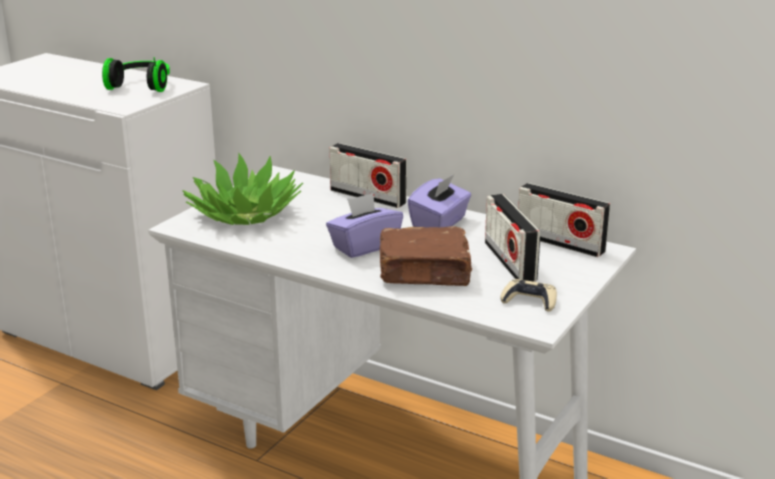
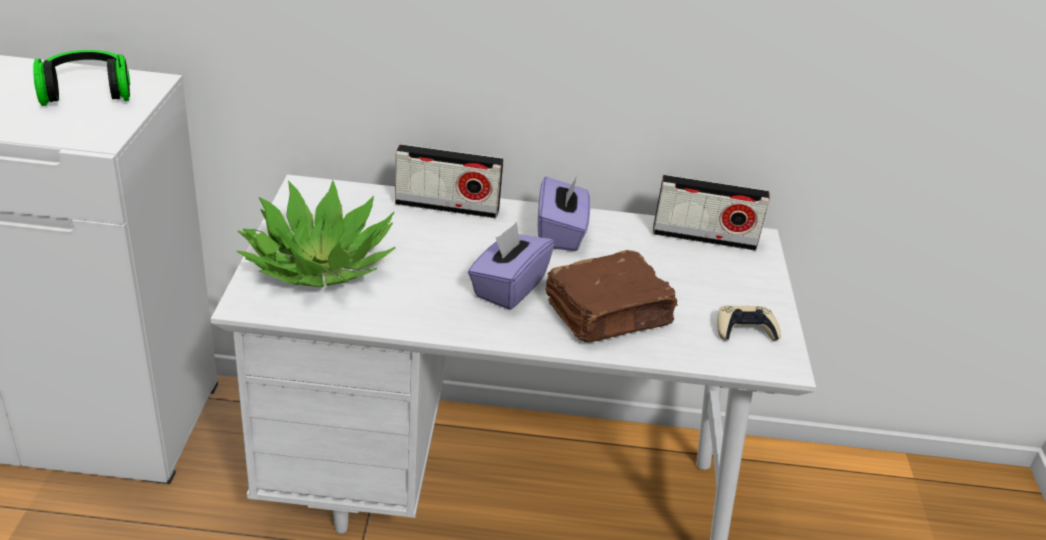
camera: 30 degrees left, 10 degrees up
radio [485,194,540,282] -> none

